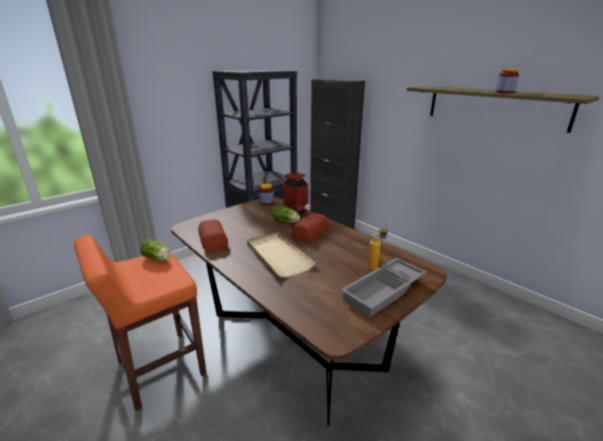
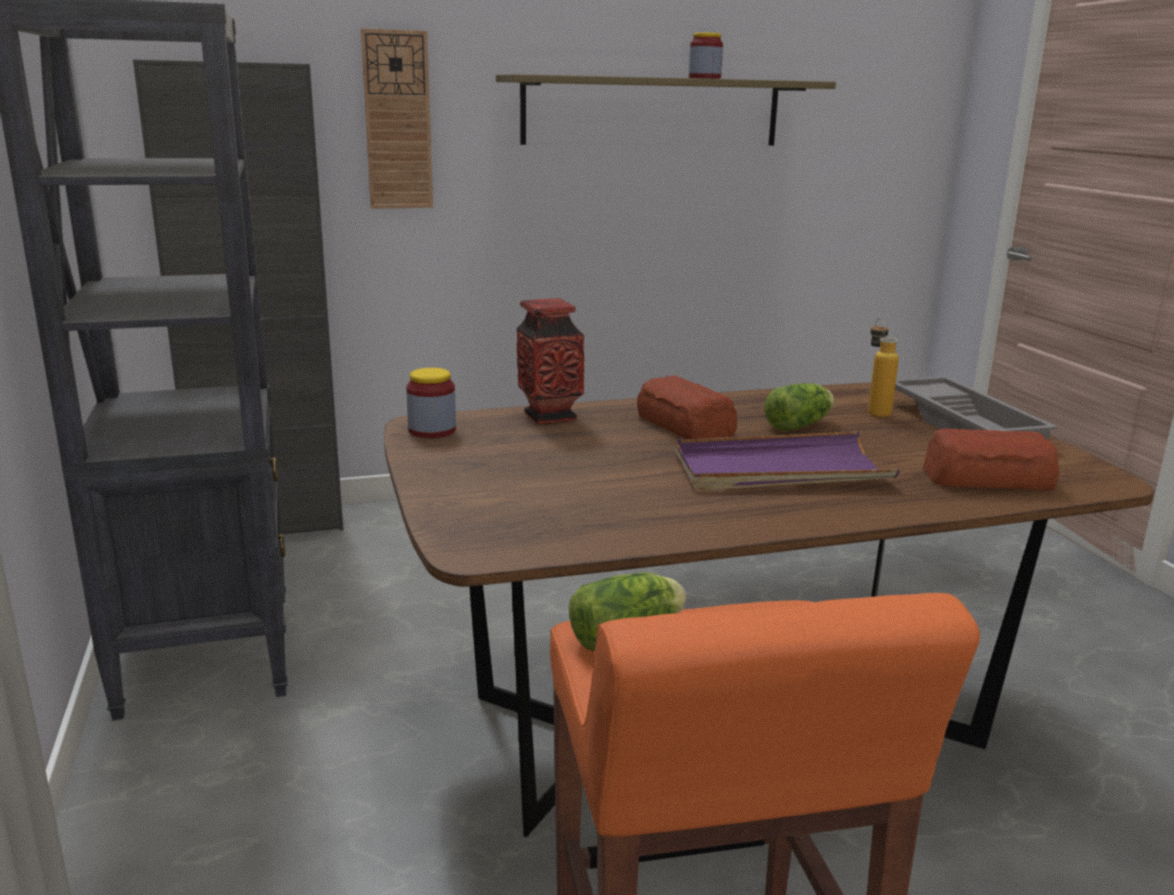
camera: 65 degrees left, 5 degrees down
bread [198,219,228,251] -> bread moved to [923,428,1059,490]
beige tray [247,232,318,277] -> purple tray [675,432,900,490]
lettuce [272,205,300,223] -> lettuce moved to [764,383,834,431]
none -> wall clock [361,28,433,209]

